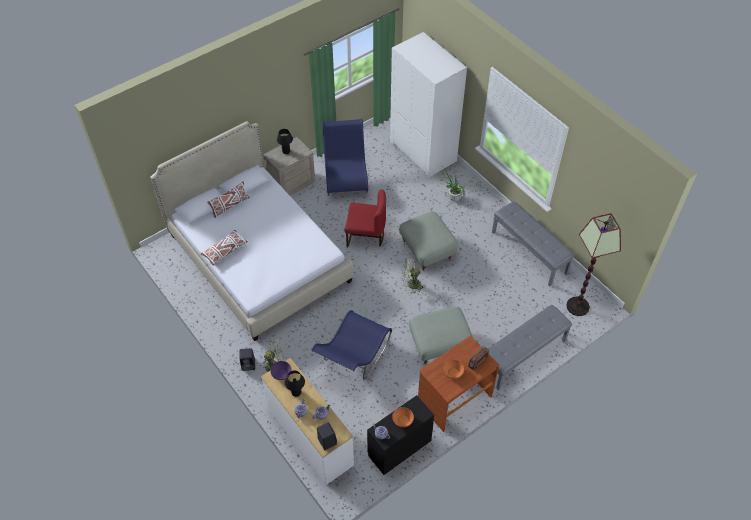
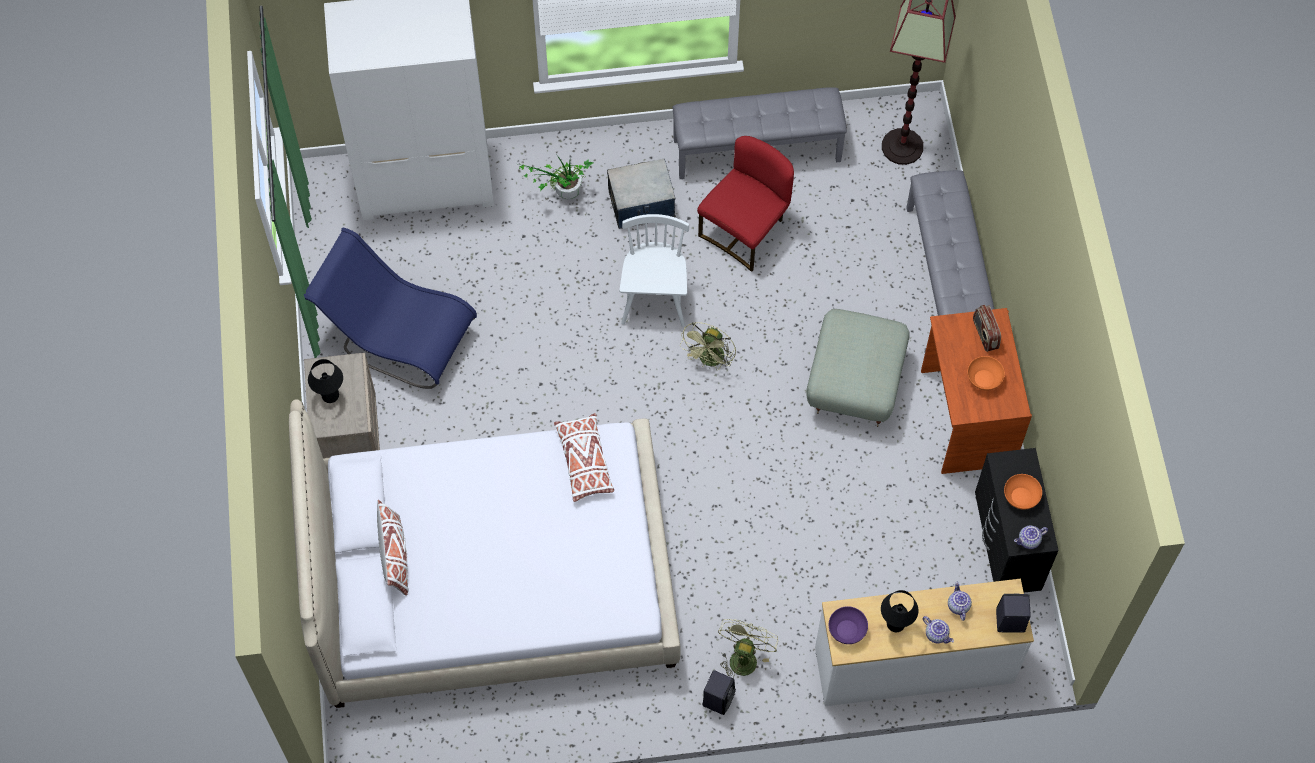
camera: 60 degrees left, 10 degrees up
white pillow [200,230,248,265] -> white pillow moved to [554,413,614,502]
blue chair [311,310,392,380] -> none
red chair [345,189,386,248] -> red chair moved to [697,136,794,272]
grey ottoman [399,211,458,270] -> white chair [619,214,689,327]
none -> storage box [607,159,676,229]

